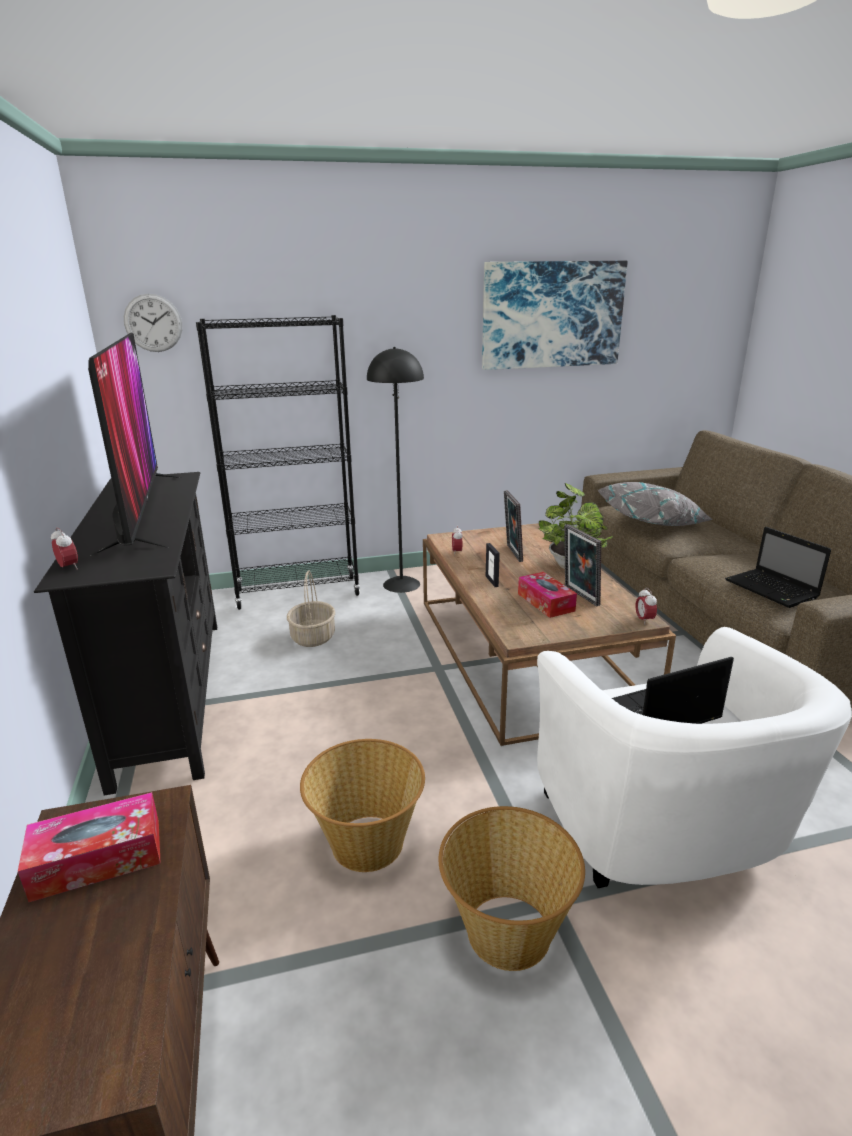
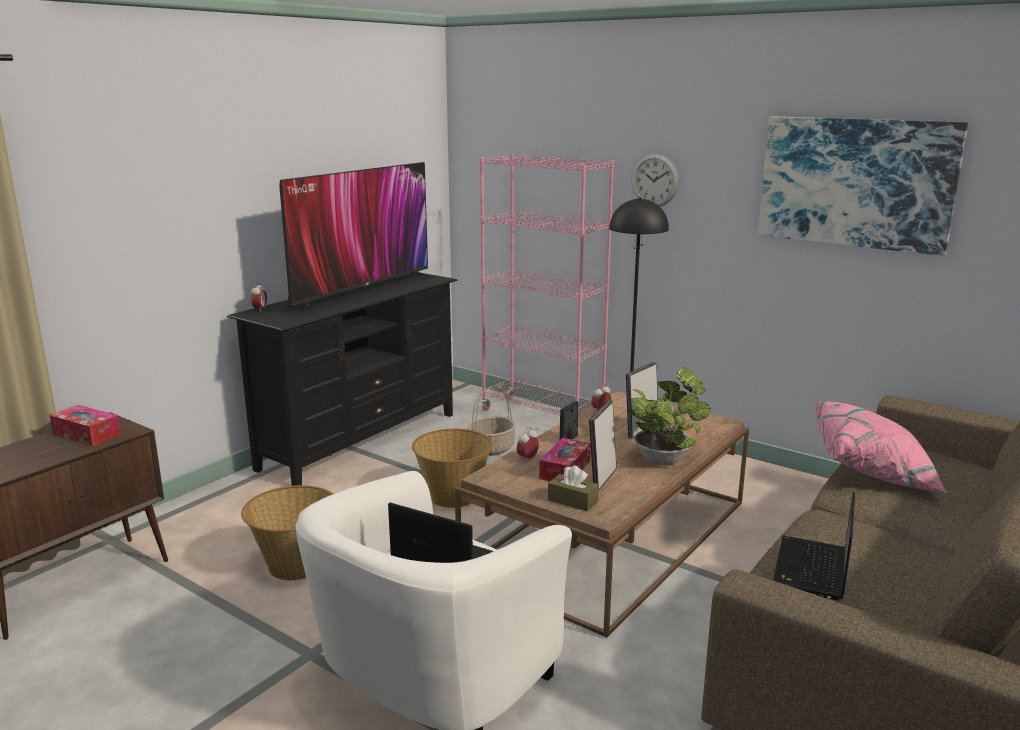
camera: 50 degrees right, 5 degrees down
wall clock [124,294,182,352] -> wall clock moved to [631,154,679,207]
black bookcase [196,315,361,610] -> pink bookcase [479,154,614,415]
basket [439,806,585,971] -> basket moved to [412,429,493,508]
grey pillow [598,482,713,526] -> pink pillow [815,401,947,493]
alarm clock [635,588,657,625] -> alarm clock moved to [517,428,539,461]
none -> brown tissue box [548,465,599,511]

